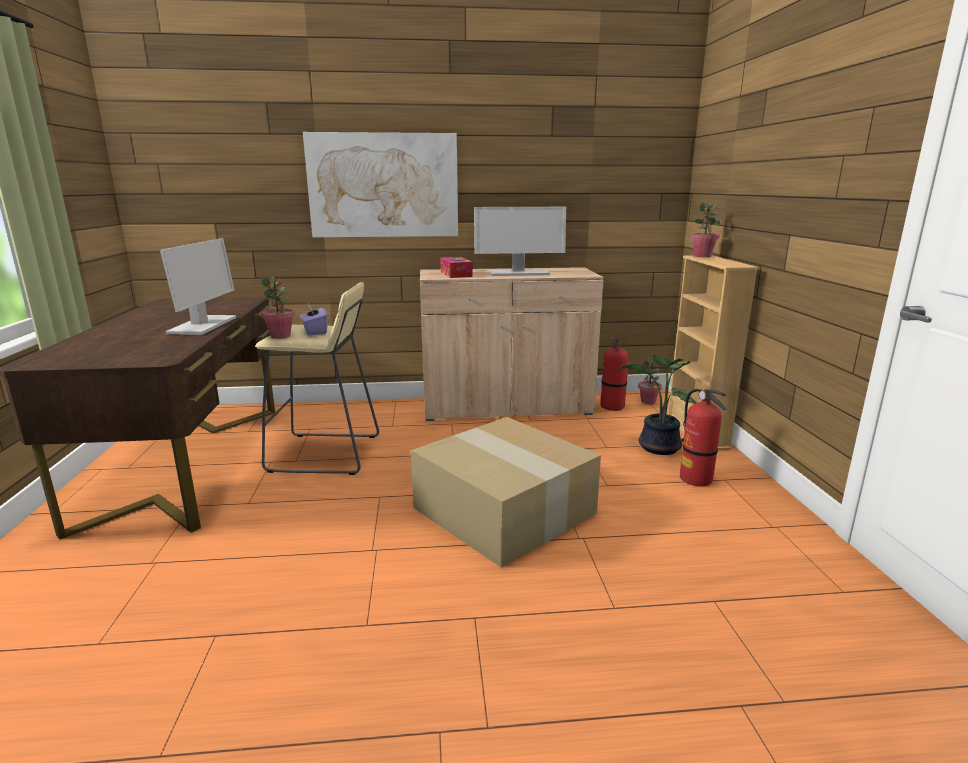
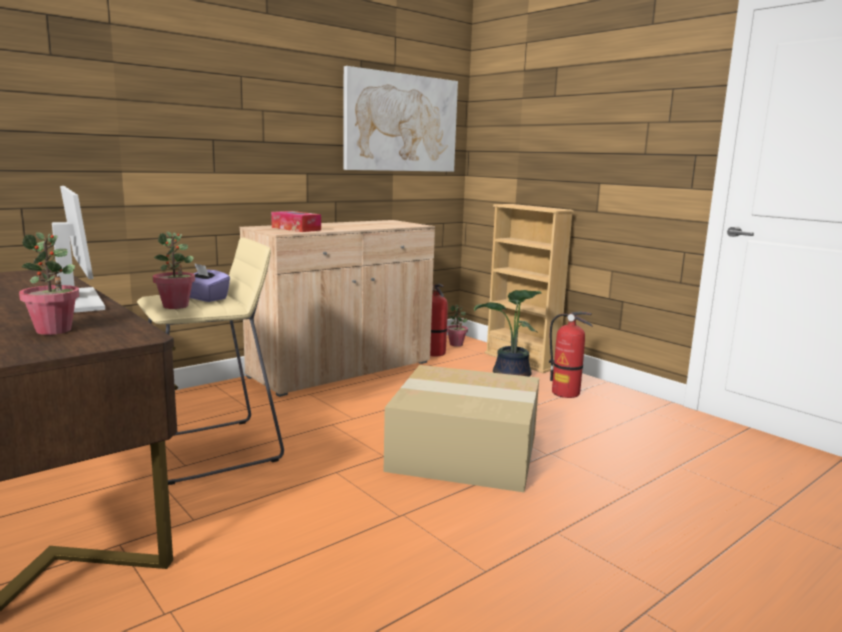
camera: 35 degrees left, 5 degrees down
picture [303,132,458,237] -> picture moved to [343,66,458,172]
monitor [474,207,566,276] -> none
potted plant [690,202,721,257] -> potted plant moved to [19,232,80,335]

